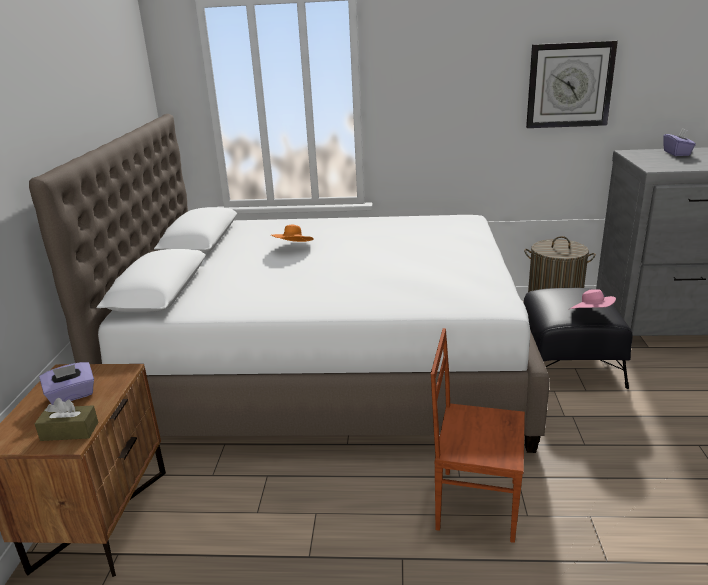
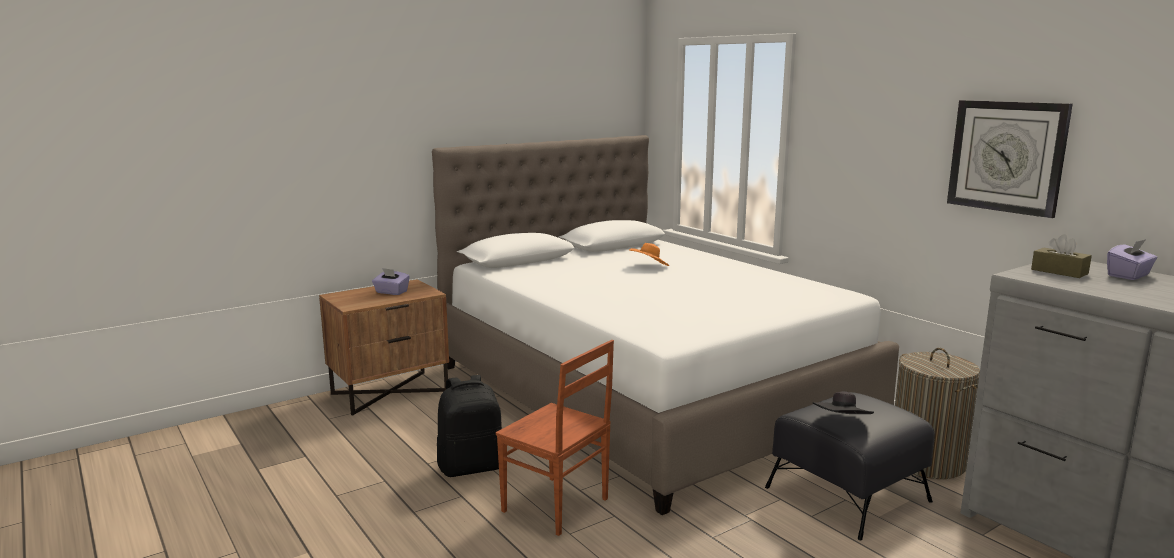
camera: 50 degrees right, 10 degrees down
brown tissue box [35,398,98,441] -> brown tissue box moved to [1031,234,1092,278]
brown chair [431,328,525,543] -> brown chair turned 150 degrees clockwise [496,340,614,536]
pink hat [570,289,616,309] -> black hat [813,391,874,414]
none -> black backpack [437,375,502,477]

